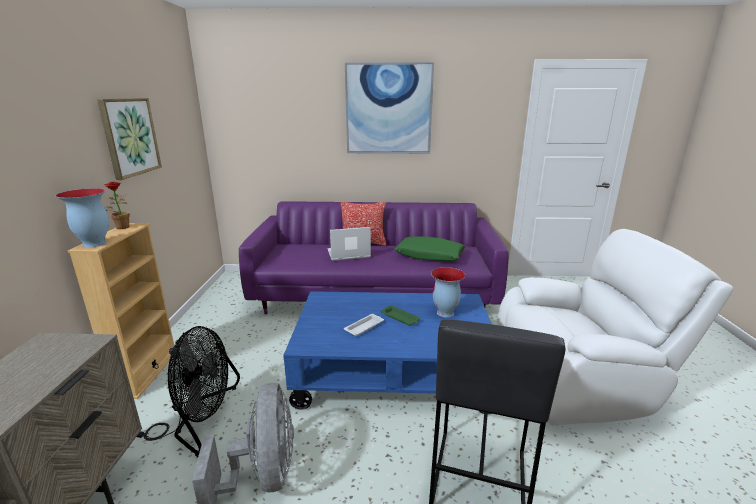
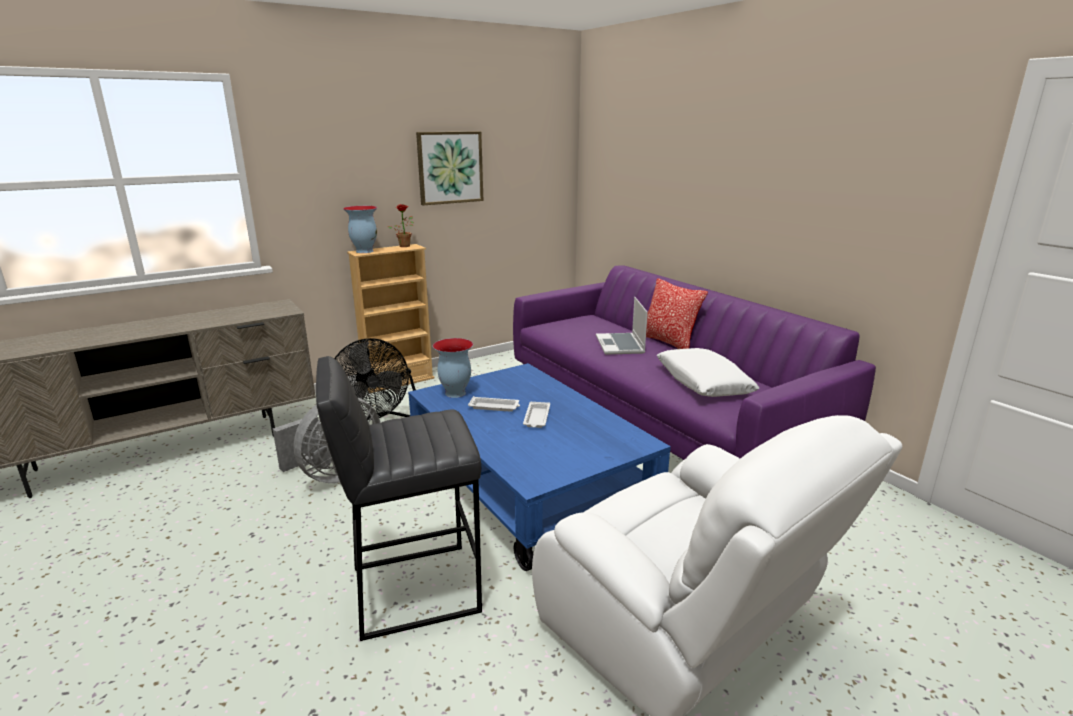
camera: 55 degrees right, 0 degrees up
laptop [327,227,371,261] -> laptop turned 135 degrees counterclockwise [596,297,648,355]
picture [345,62,434,154] -> none
green tray [381,305,421,326] -> white tray [523,402,550,428]
green pillow [394,237,465,261] -> white pillow [657,348,759,397]
vase [431,267,465,317] -> vase moved to [433,338,473,398]

